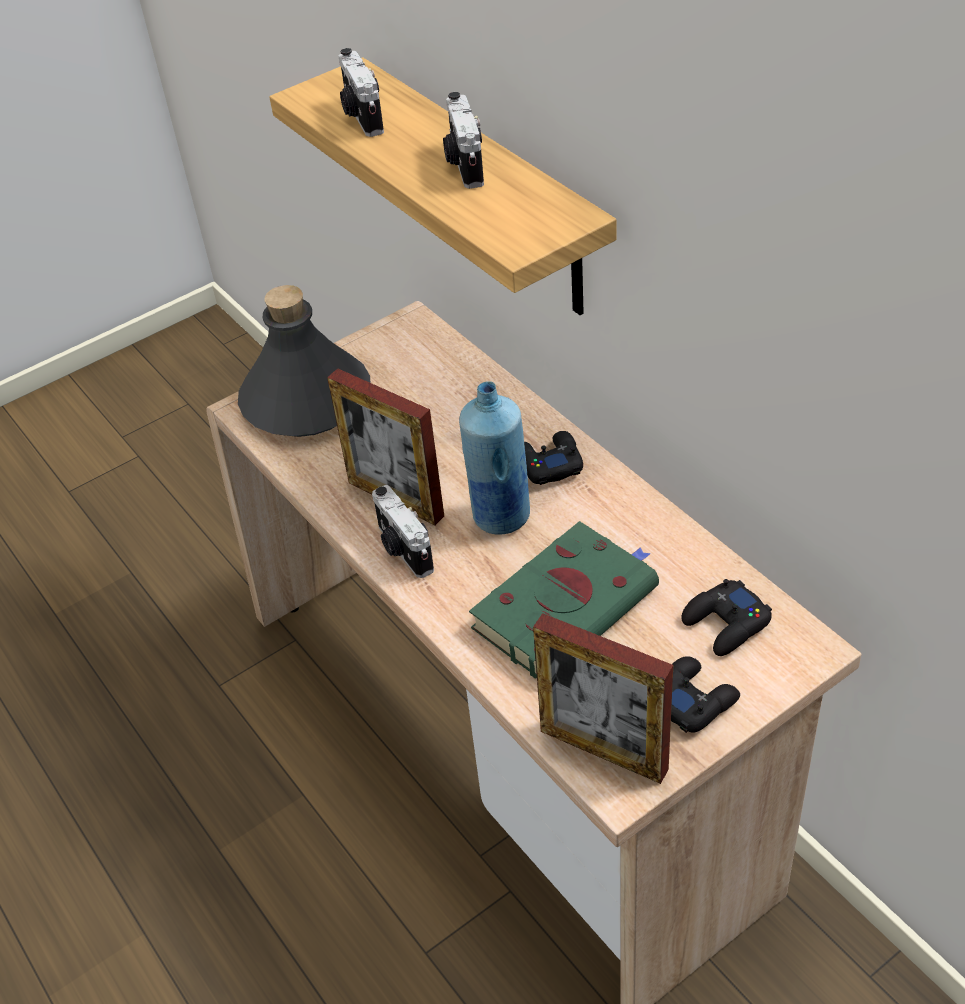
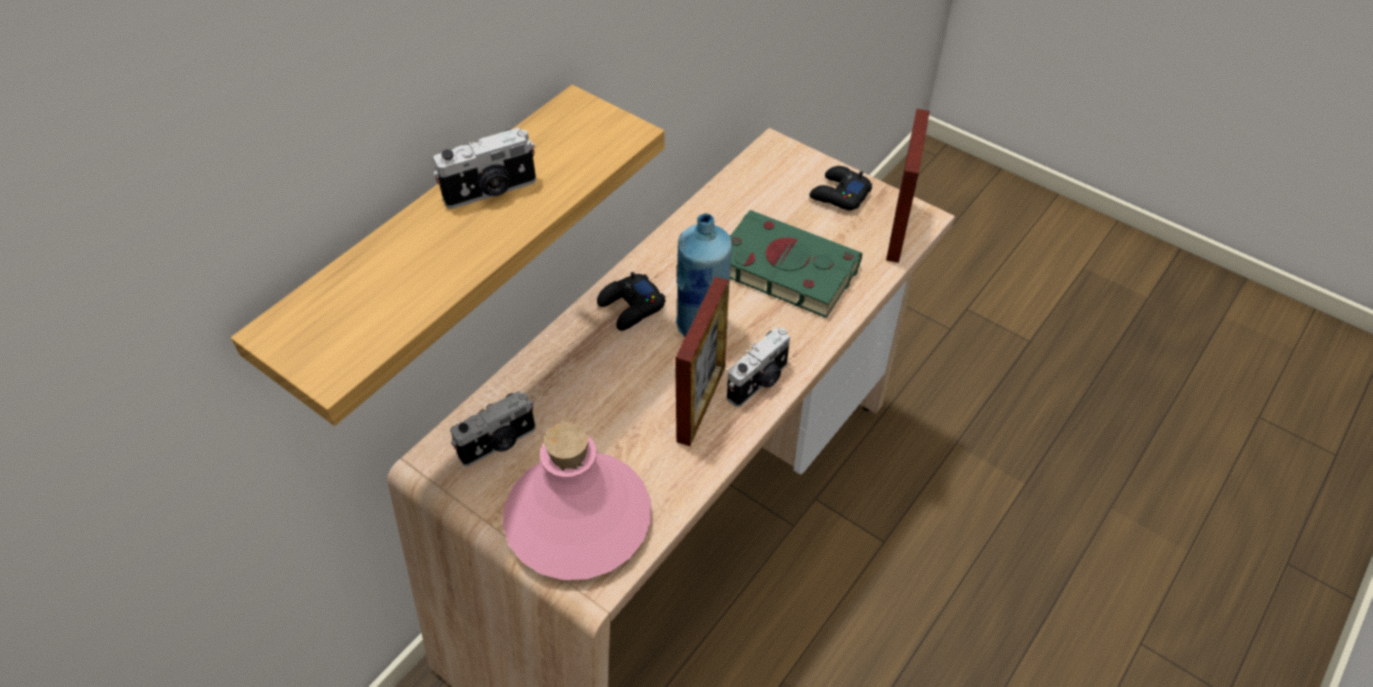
camera: 110 degrees left, 5 degrees up
grey bottle [238,285,370,437] -> pink bottle [503,422,651,580]
camera [338,48,384,137] -> camera moved to [450,391,535,466]
black game controller [681,579,772,656] -> none

